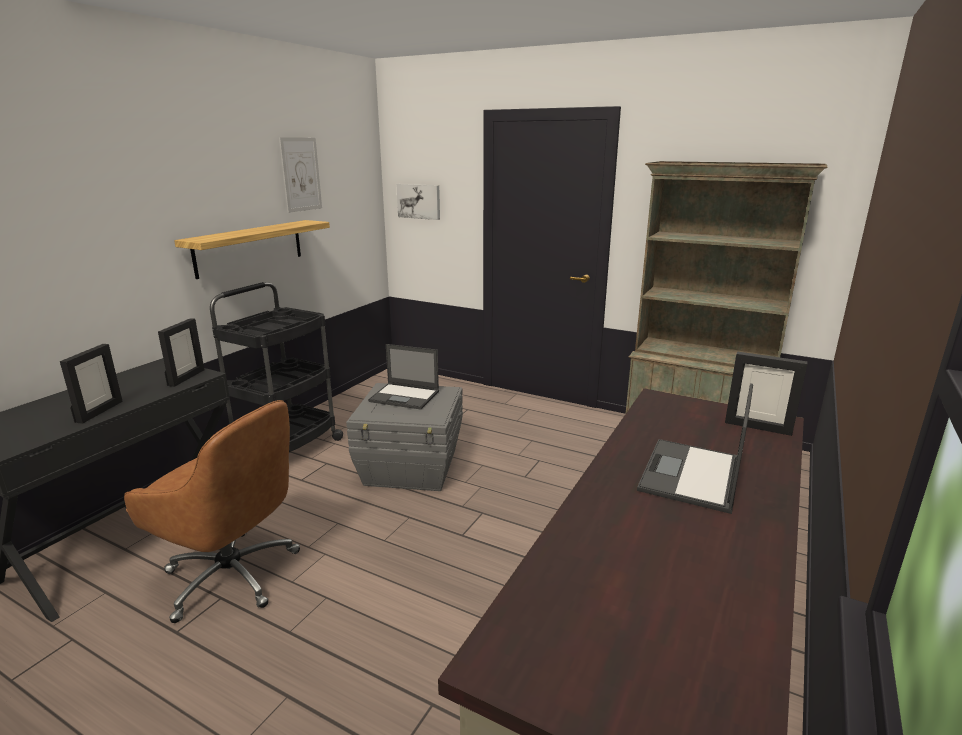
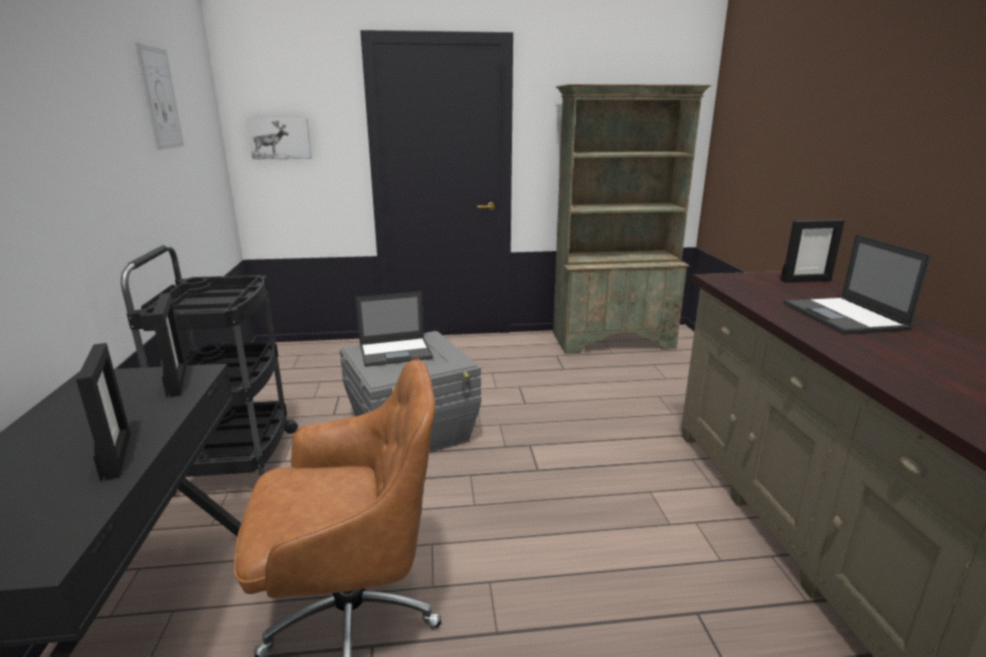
camera: 35 degrees left, 0 degrees up
shelf [174,220,330,279] -> none

